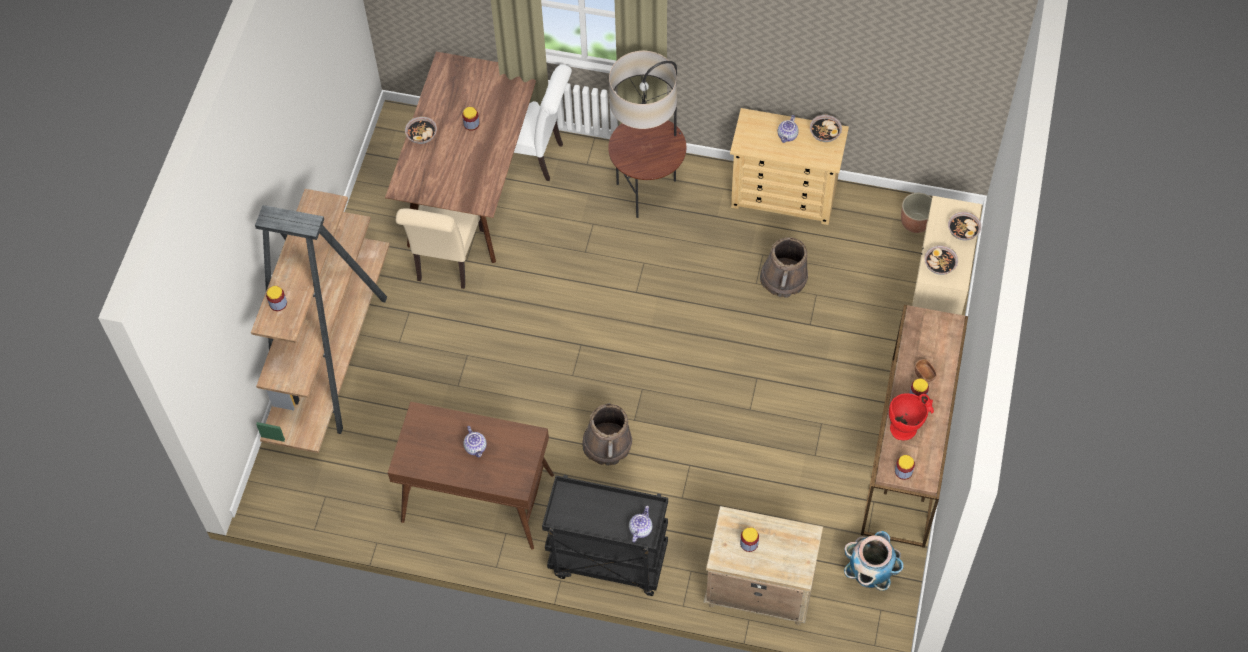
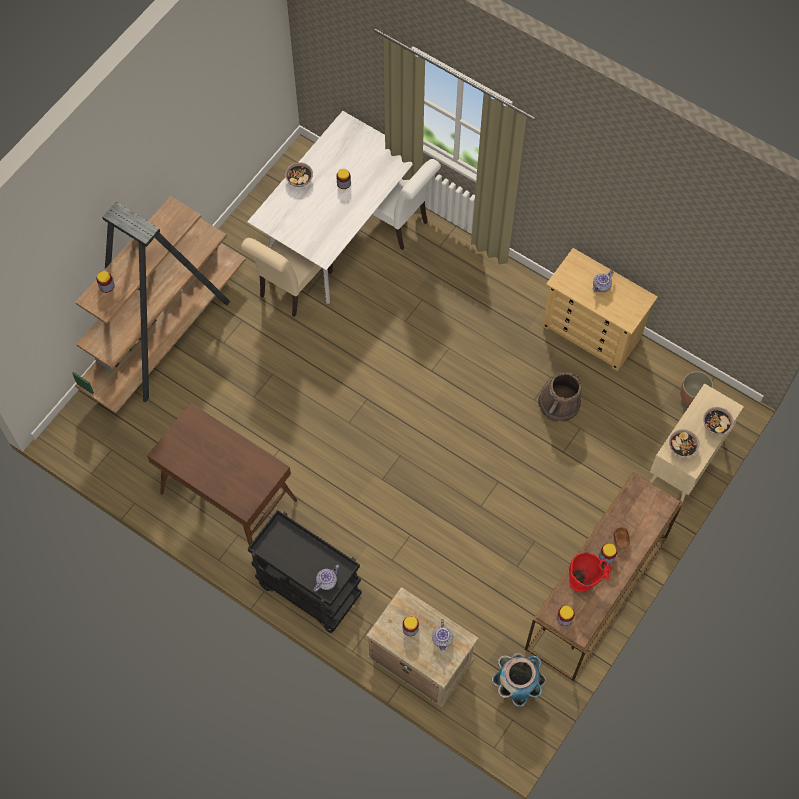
camera: 20 degrees right, 5 degrees up
brown dining table [385,52,536,263] -> white dining table [247,111,413,304]
teapot [463,426,487,457] -> teapot moved to [432,619,453,652]
brown bucket [582,403,632,466] -> none
floor lamp [608,51,686,218] -> none
bowl [810,115,842,142] -> none

